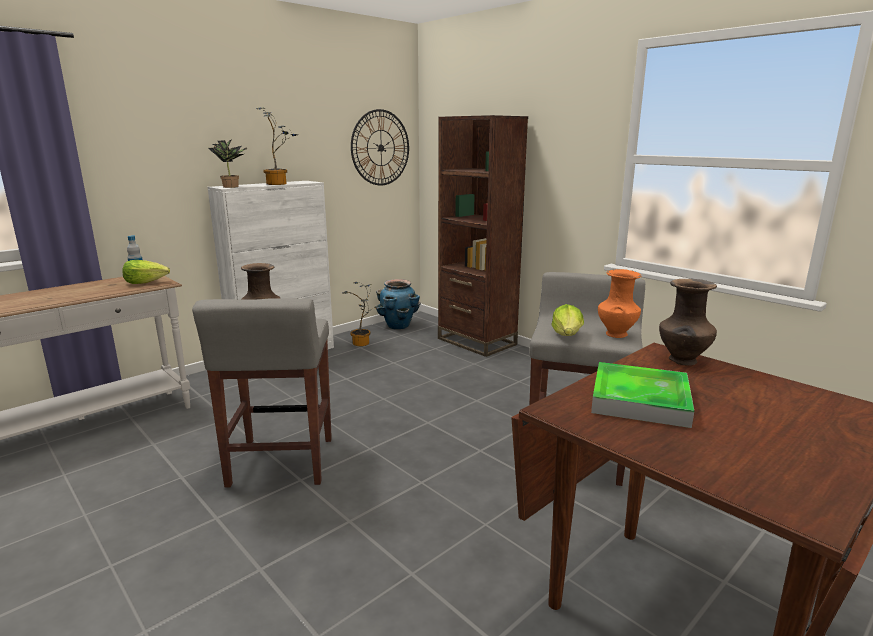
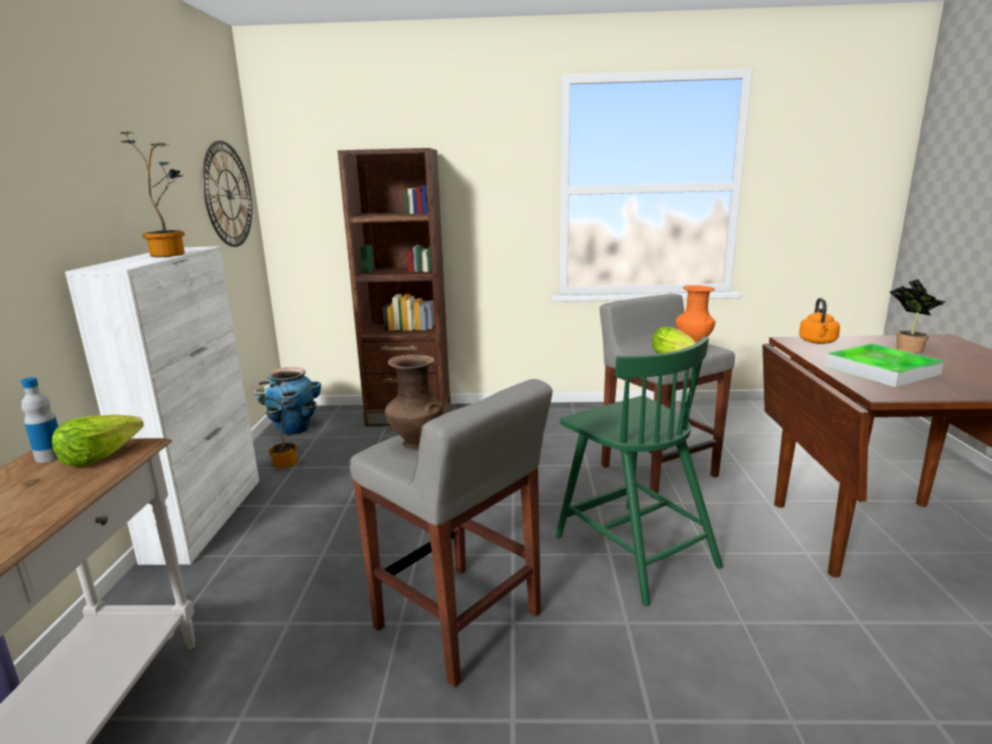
camera: 45 degrees left, 0 degrees up
potted plant [209,140,247,188] -> potted plant moved to [890,279,946,353]
brown vase [659,279,717,366] -> orange kettle [799,298,840,344]
none -> green chair [556,337,723,606]

